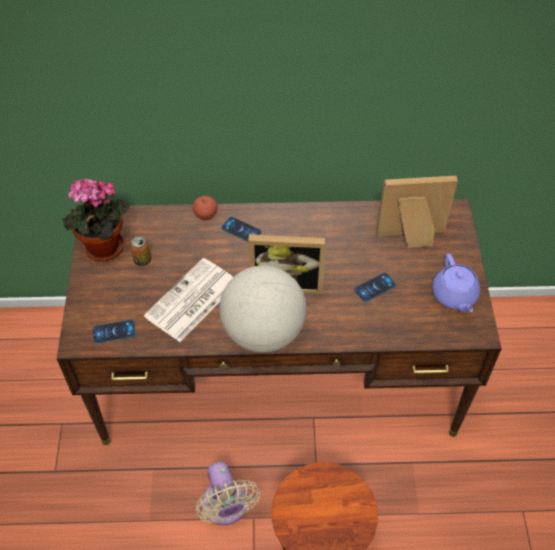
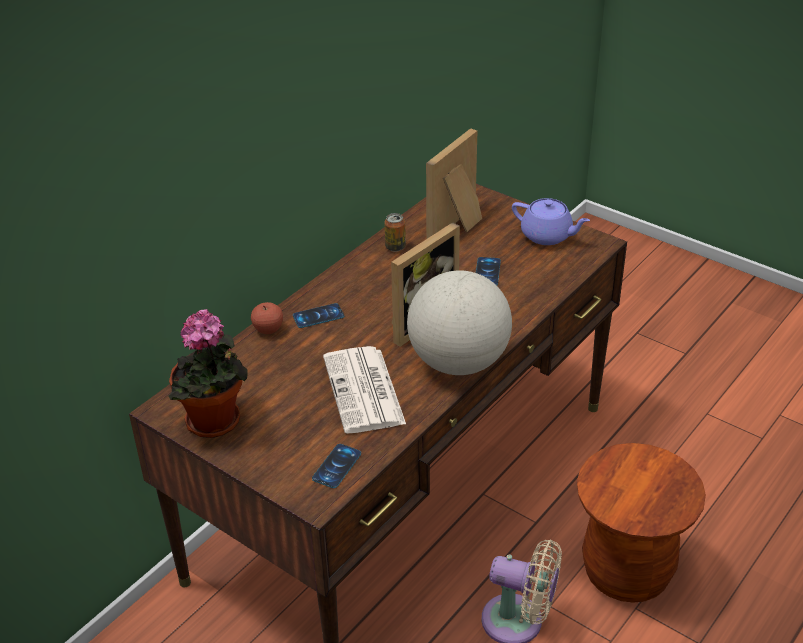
camera: 50 degrees left, 15 degrees down
can [130,236,151,266] -> can moved to [384,213,406,252]

